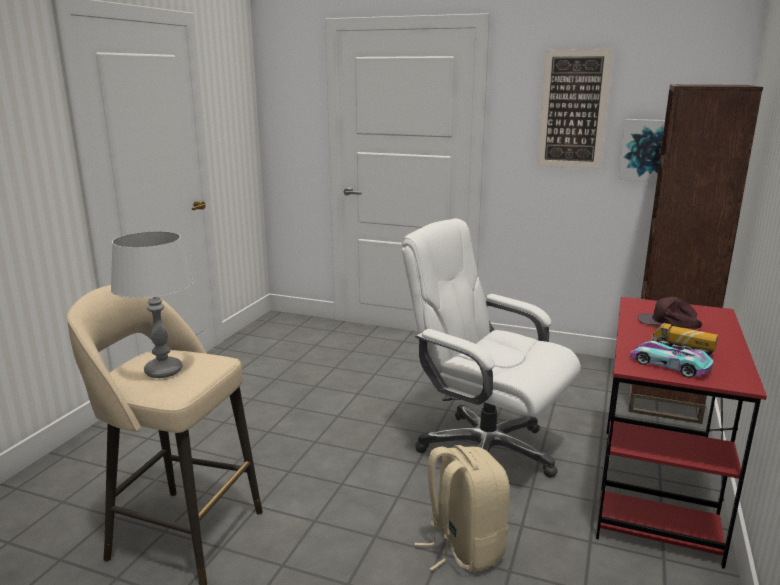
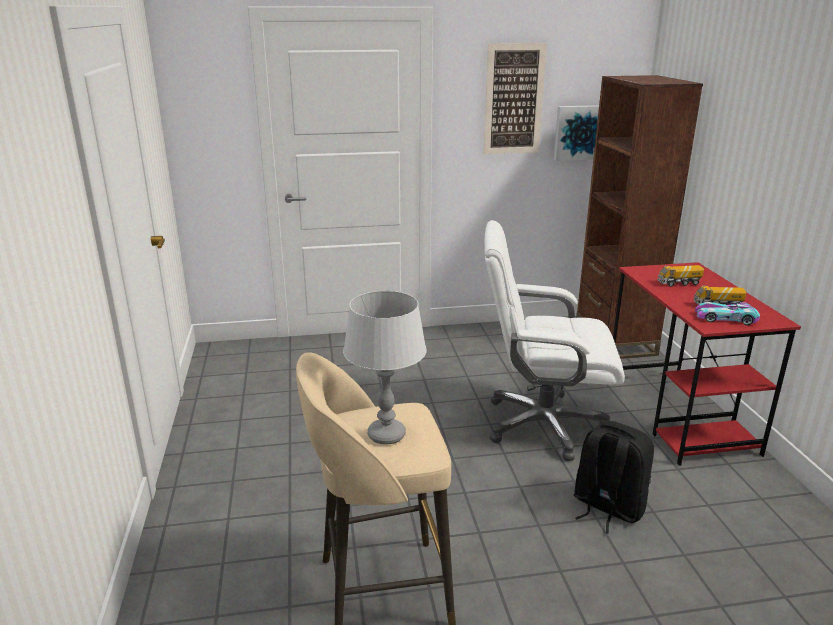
camera: 30 degrees left, 5 degrees up
beige backpack [415,445,510,573] -> black backpack [574,421,654,534]
brown cap [638,297,702,329] -> toy truck [657,265,704,287]

